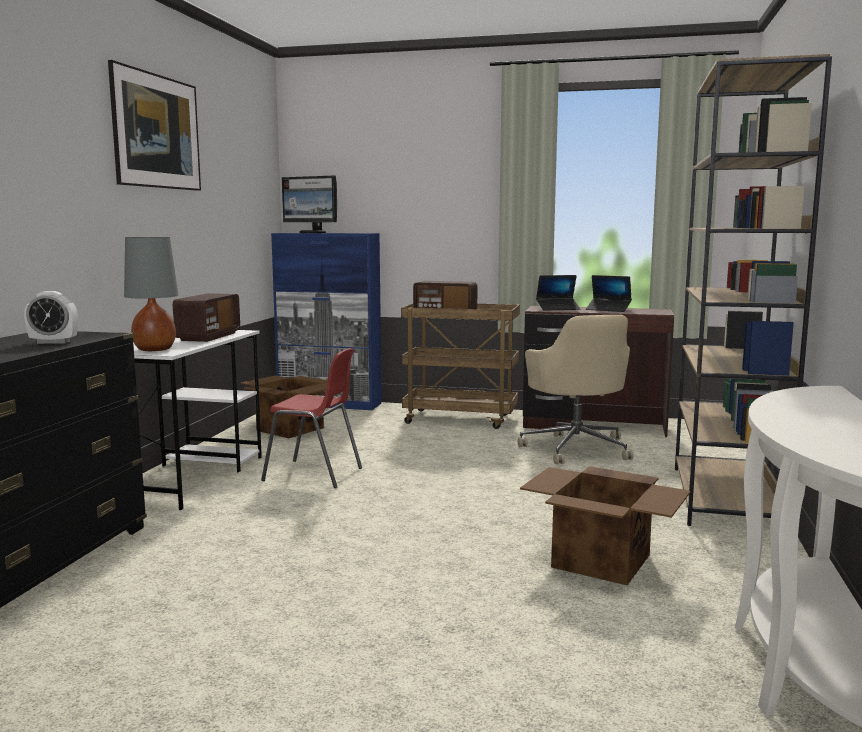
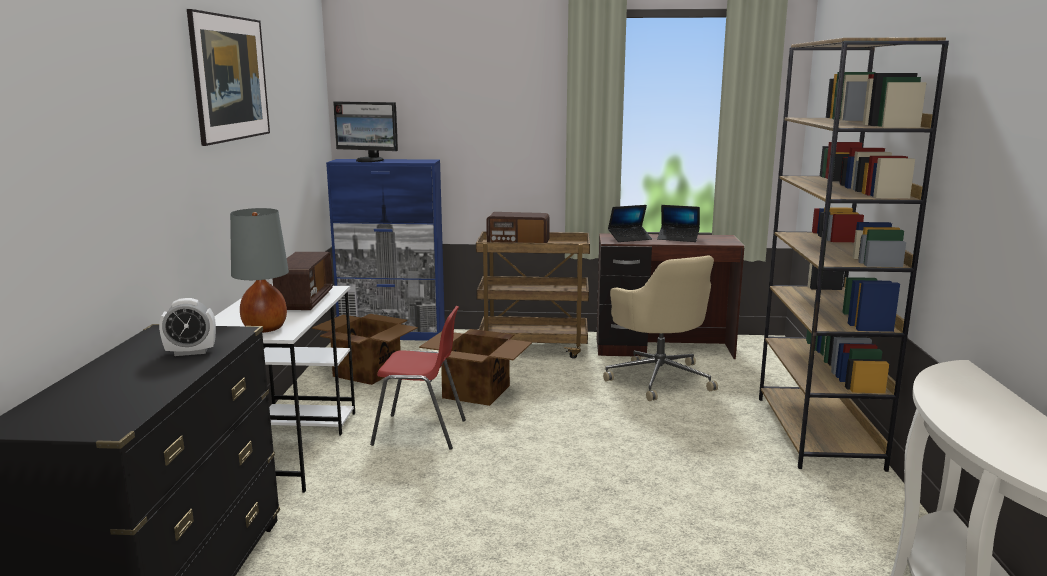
camera: 10 degrees left, 5 degrees up
cardboard box [520,466,691,585] -> cardboard box moved to [419,329,532,406]

